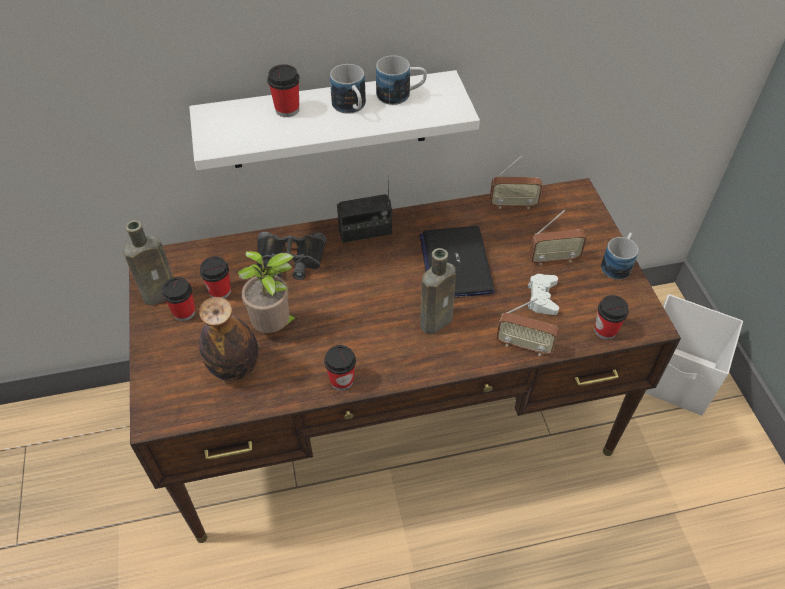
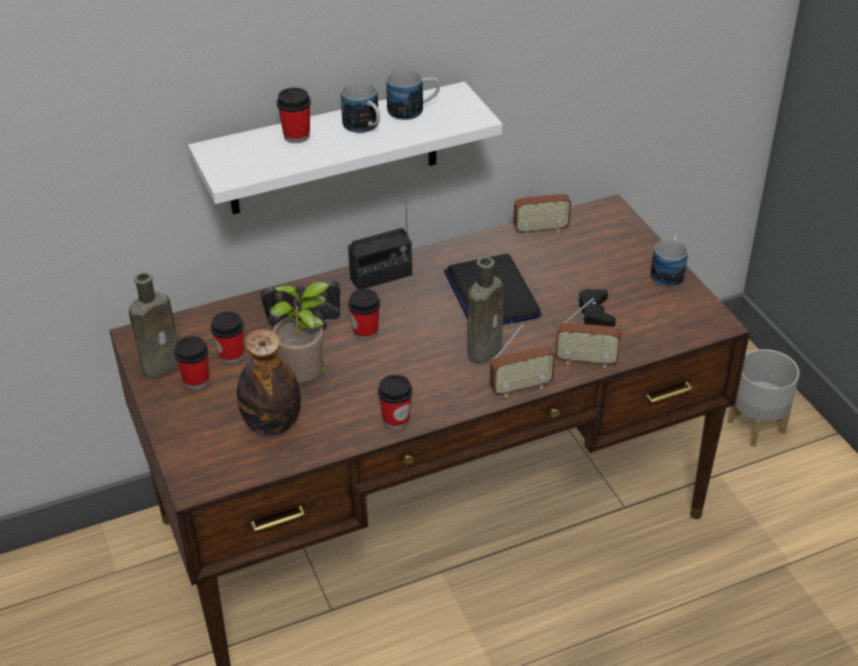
camera: 10 degrees left, 10 degrees down
white game controller [528,274,559,315] -> black game controller [576,289,616,327]
radio [529,210,587,265] -> radio moved to [490,324,556,397]
cup [594,295,629,340] -> cup moved to [348,289,380,340]
white storage box [645,294,743,416] -> grey planter [727,349,800,447]

